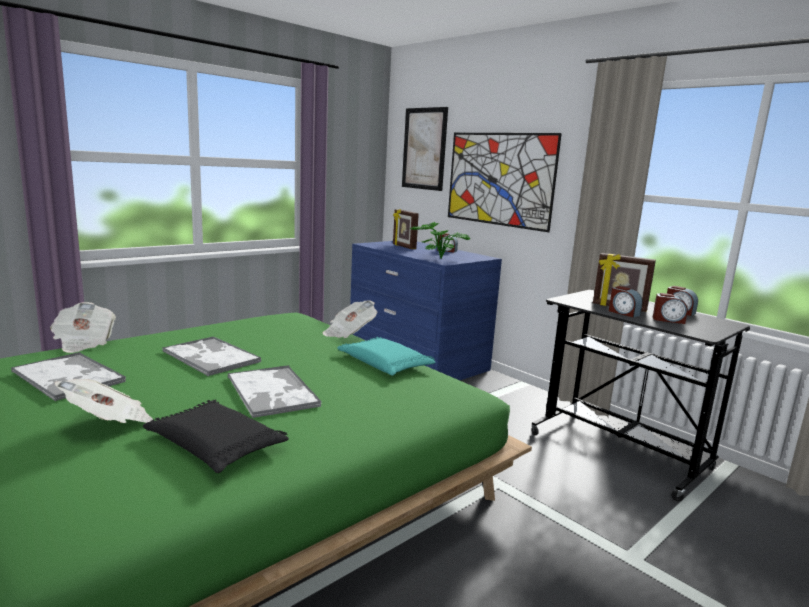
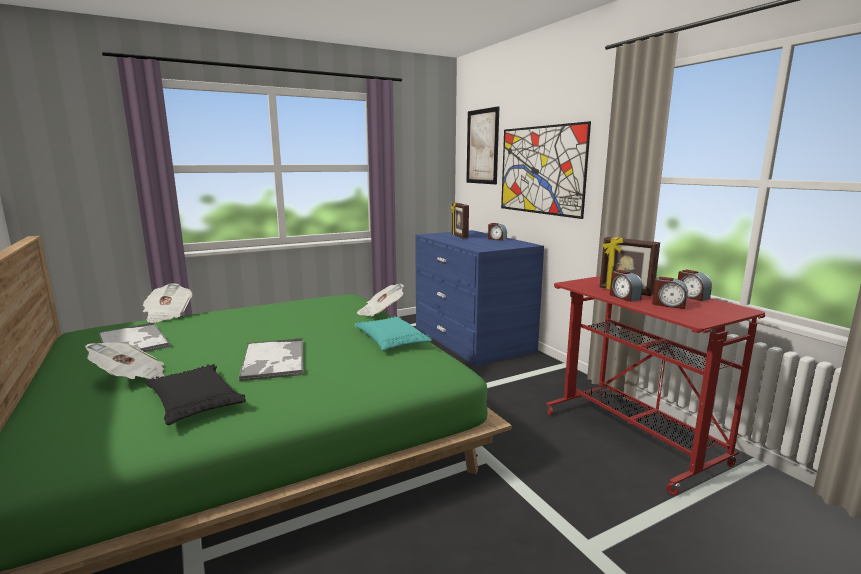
camera: 15 degrees right, 0 degrees up
tray [162,336,261,376] -> none
potted plant [410,222,470,259] -> none
black desk [531,290,750,501] -> red desk [546,276,765,495]

